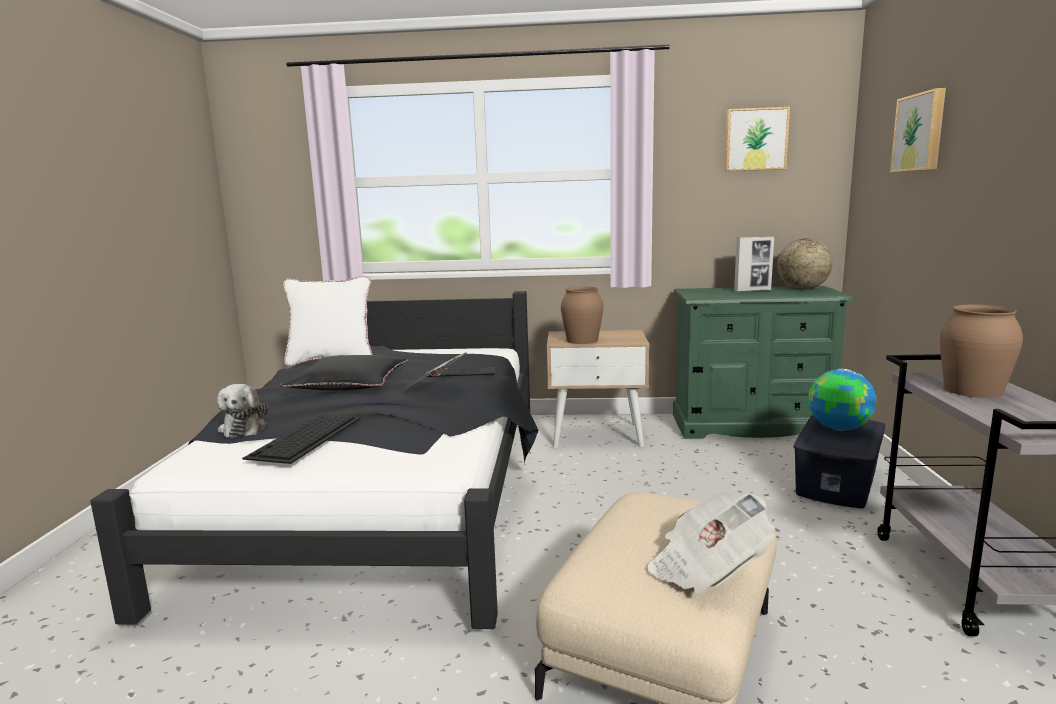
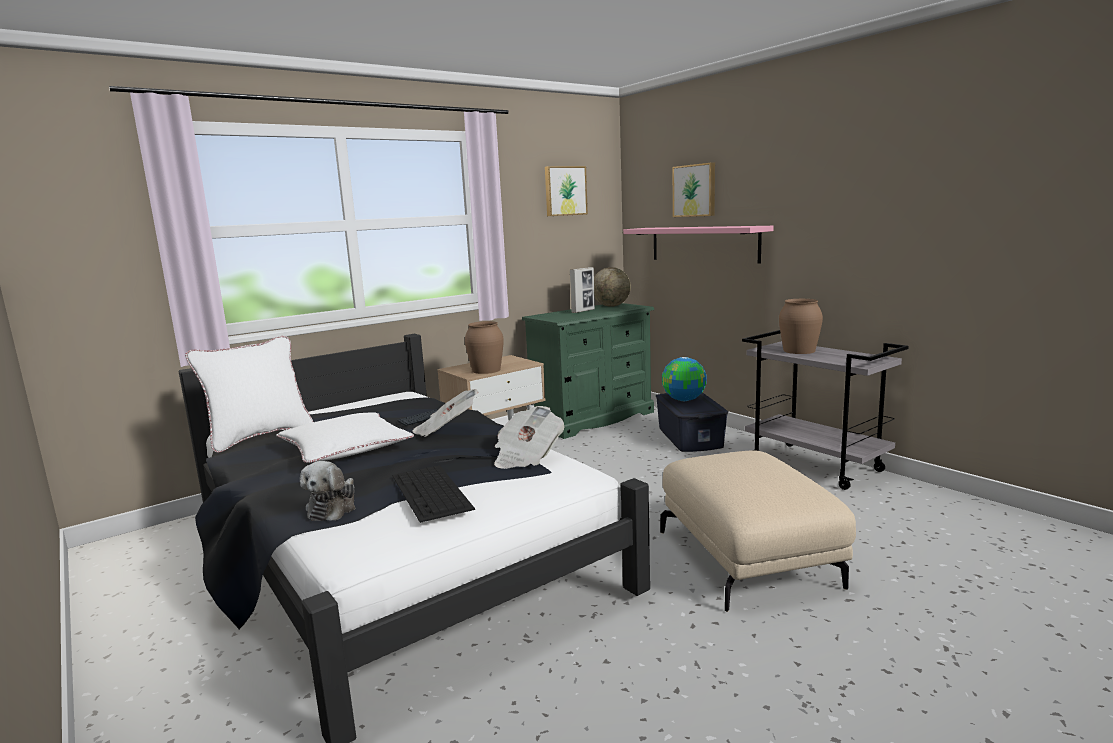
camera: 40 degrees left, 0 degrees up
plush toy [217,384,268,438] -> plush toy turned 60 degrees clockwise [300,461,355,521]
black pillow [280,355,408,390] -> white pillow [276,412,414,463]
newspaper [648,492,775,595] -> newspaper moved to [494,406,564,469]
none -> pink shelf [623,226,774,263]

